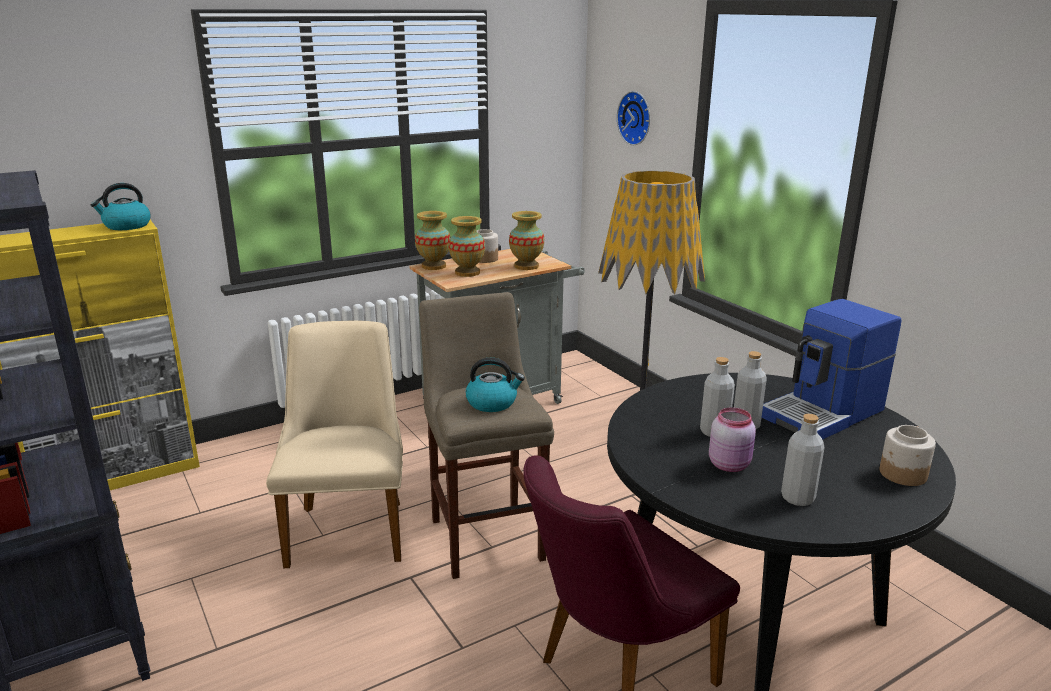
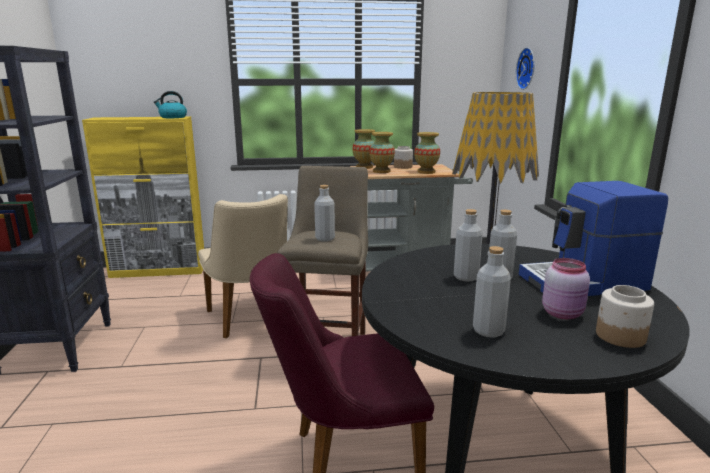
camera: 25 degrees right, 5 degrees down
beige chair [266,321,403,568] -> beige chair turned 135 degrees clockwise [198,194,288,338]
kettle [466,358,525,412] -> grey bottle [314,185,335,242]
pink jar [709,408,756,472] -> pink jar moved to [542,258,590,319]

